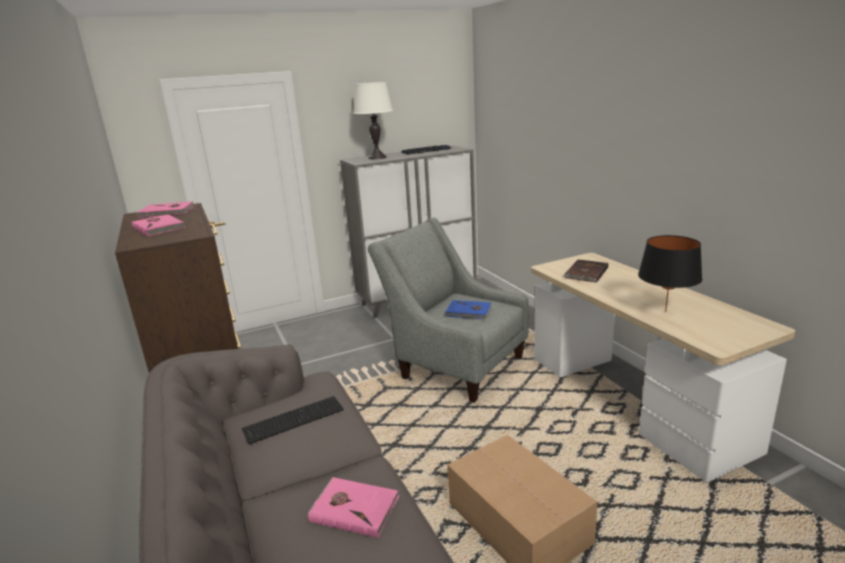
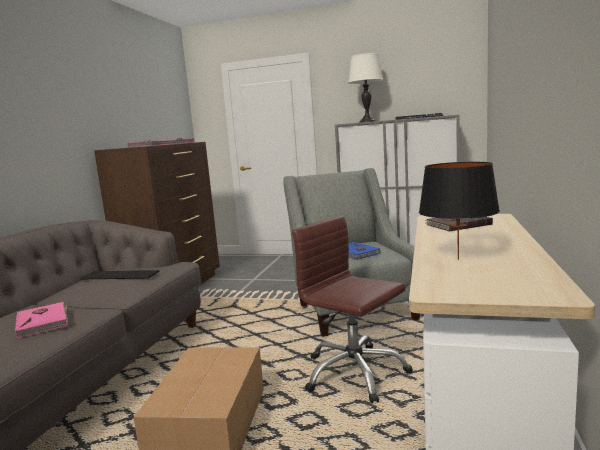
camera: 40 degrees right, 10 degrees down
none -> brown office chair [292,216,413,404]

